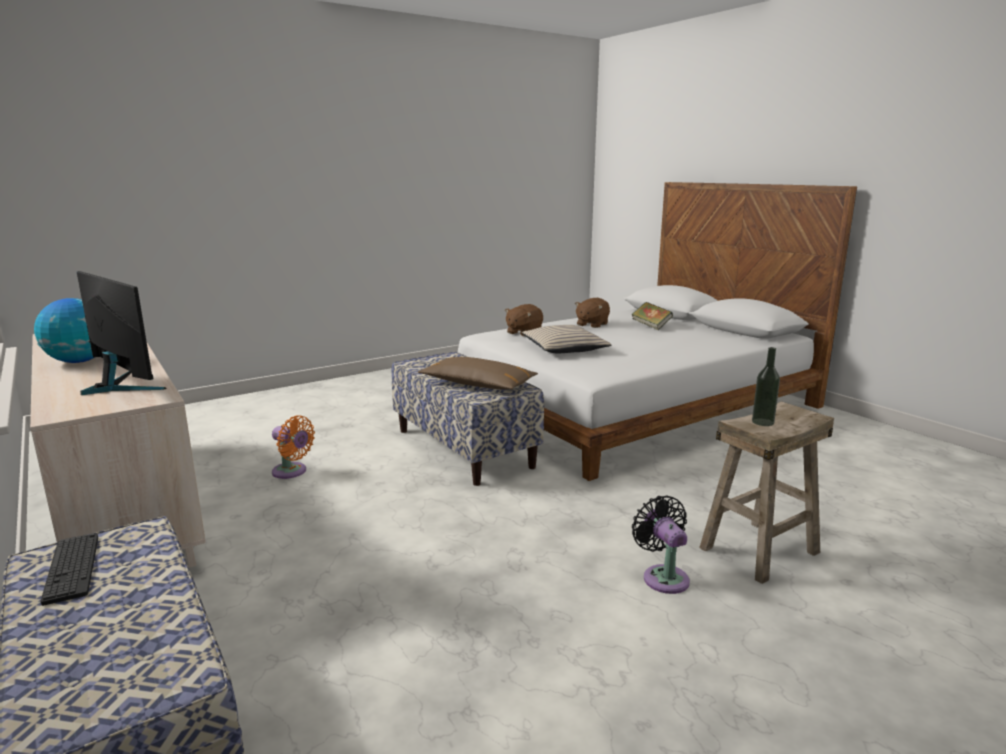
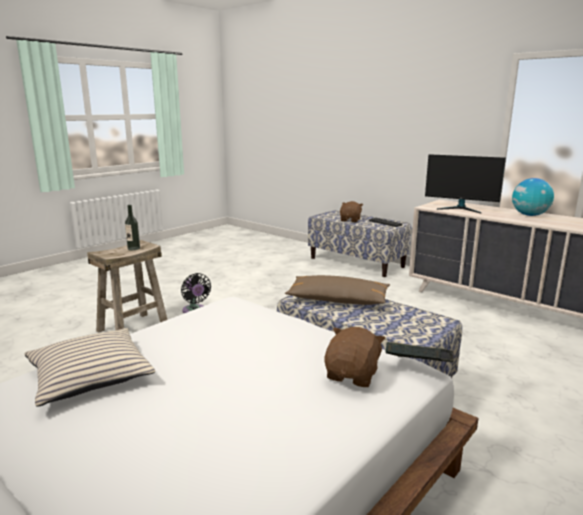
camera: 165 degrees right, 0 degrees up
orange fan [272,415,315,479] -> none
beige pillow [522,325,611,353] -> beige pillow moved to [25,328,155,407]
brown plush toy [575,298,610,328] -> brown plush toy moved to [340,201,363,222]
book [631,302,673,330] -> book moved to [386,342,454,362]

